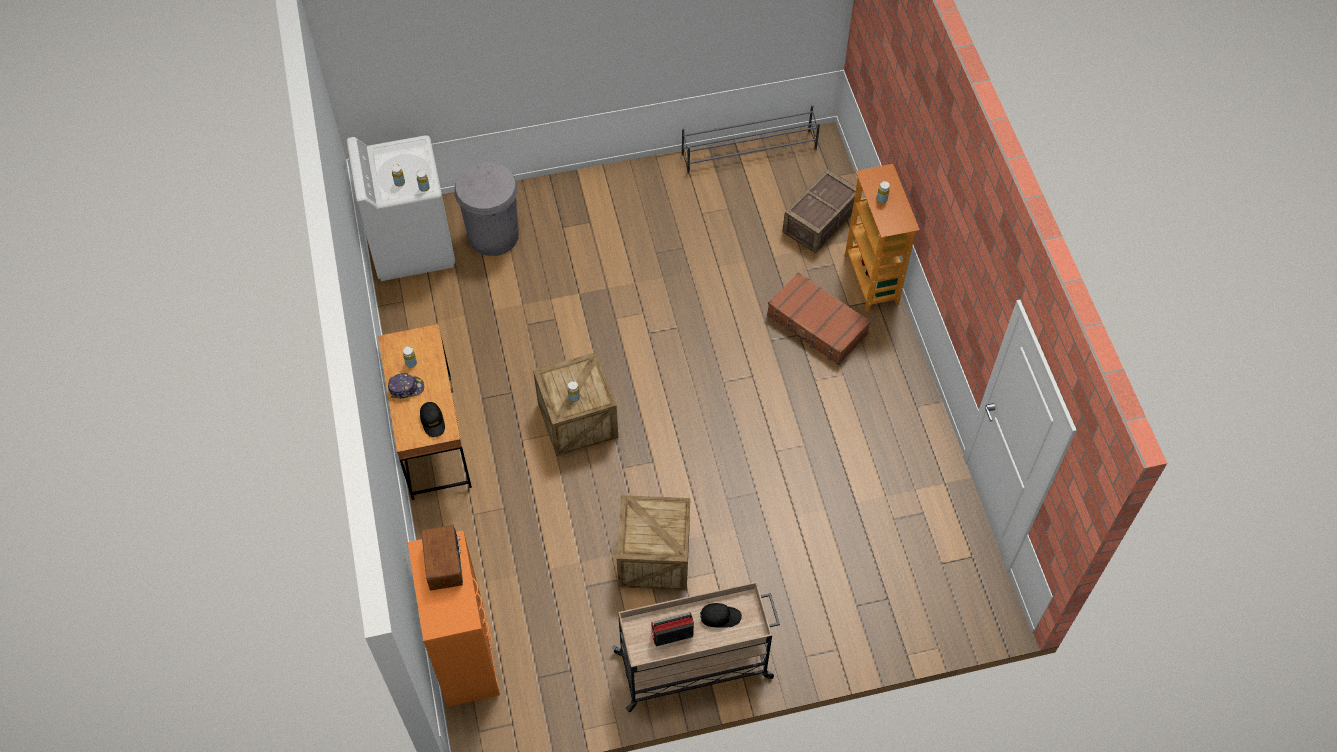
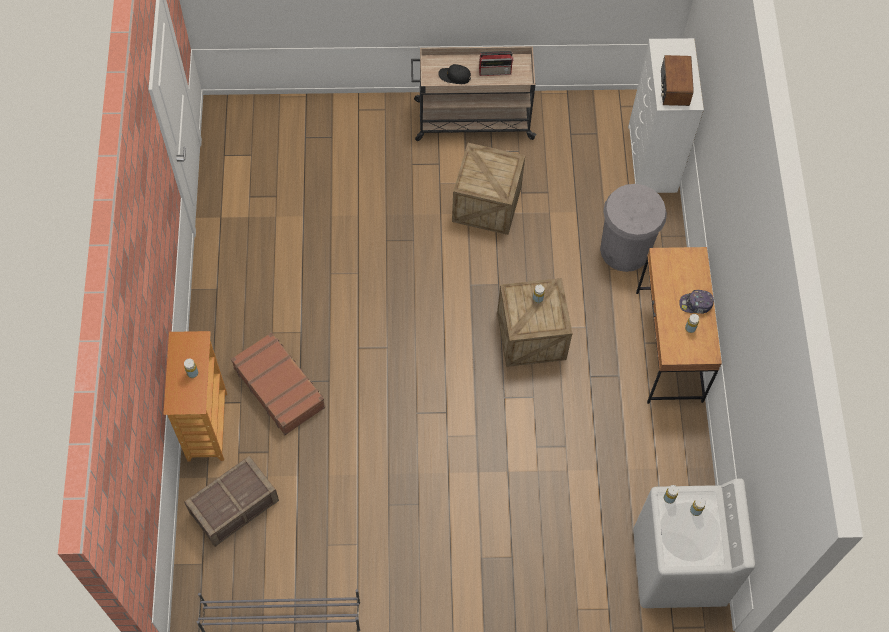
camera: 170 degrees left, 5 degrees up
orange dresser [407,530,500,707] -> white dresser [628,38,704,193]
black cap [420,402,445,437] -> none
grey trash can [454,162,519,256] -> grey trash can moved to [600,184,667,272]

